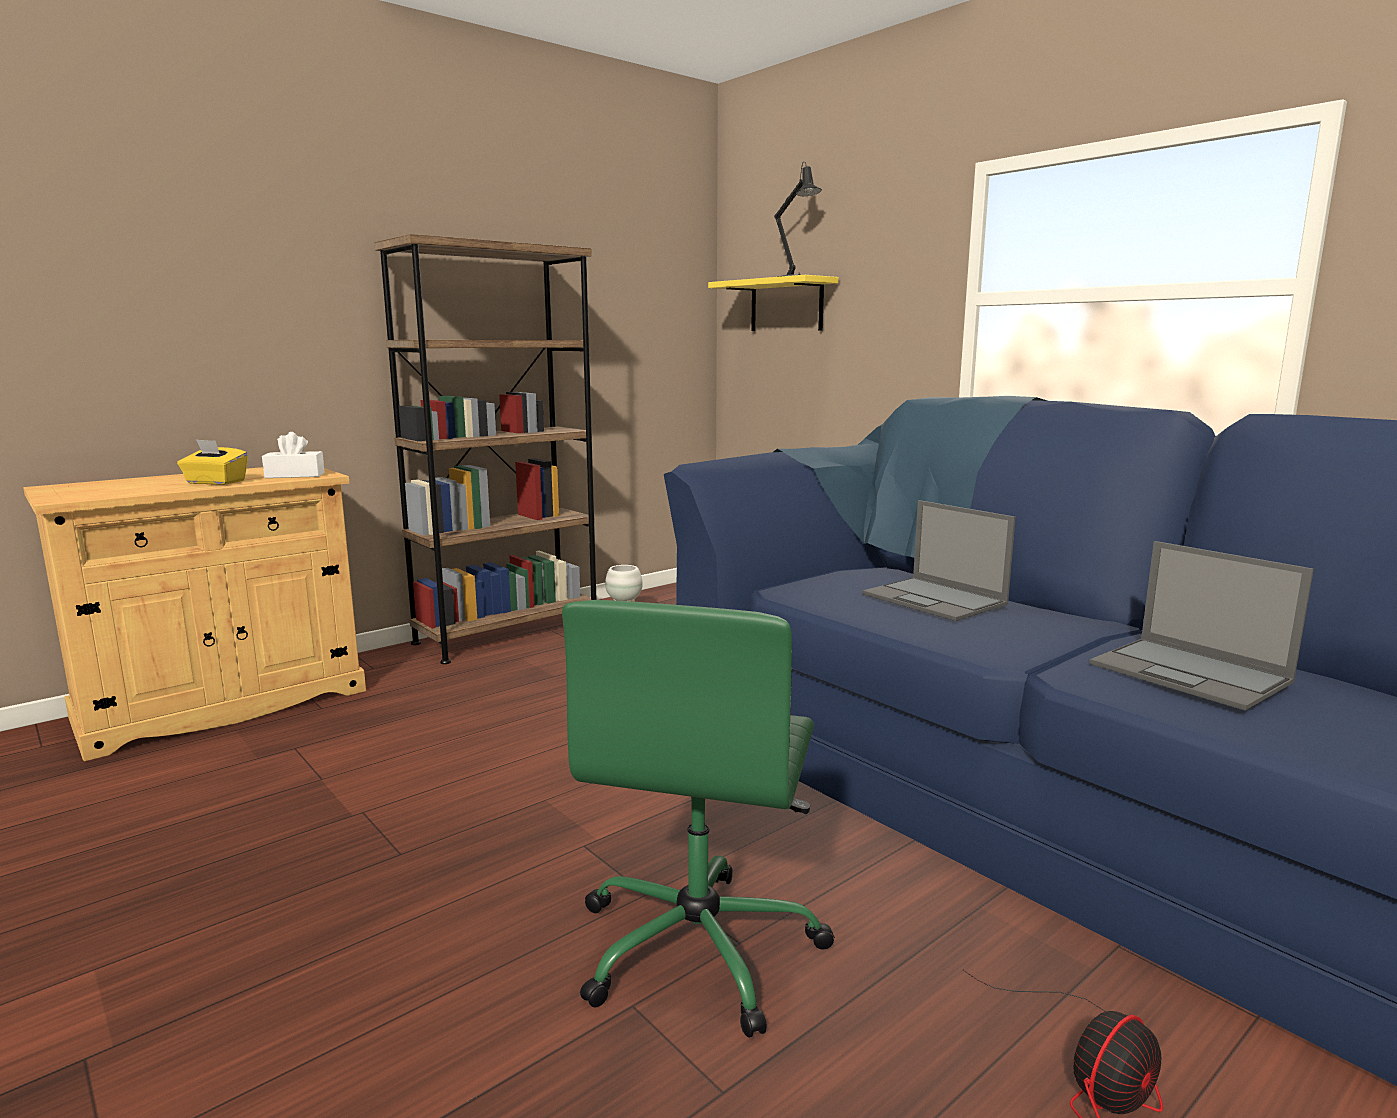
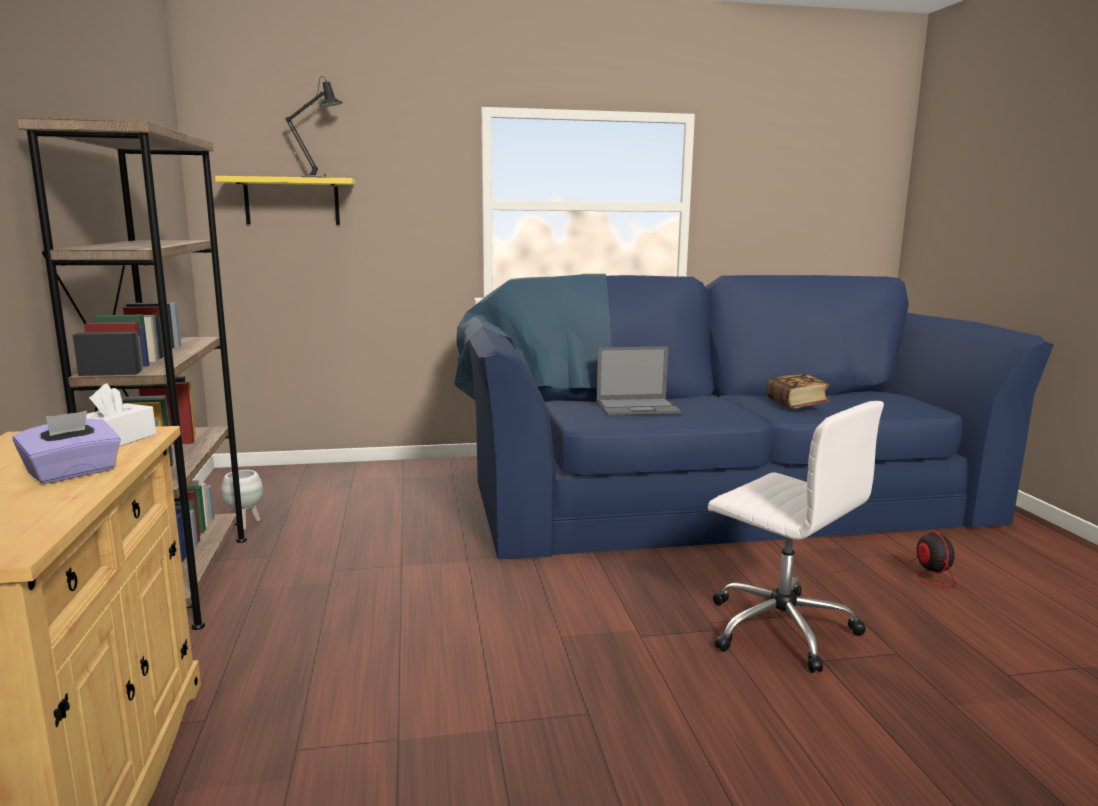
camera: 60 degrees left, 0 degrees up
yellow tissue box [177,439,248,485] -> purple tissue box [13,411,121,484]
green office chair [562,600,835,1038] -> white office chair [708,401,884,673]
laptop [1089,541,1314,711] -> book [767,374,830,409]

